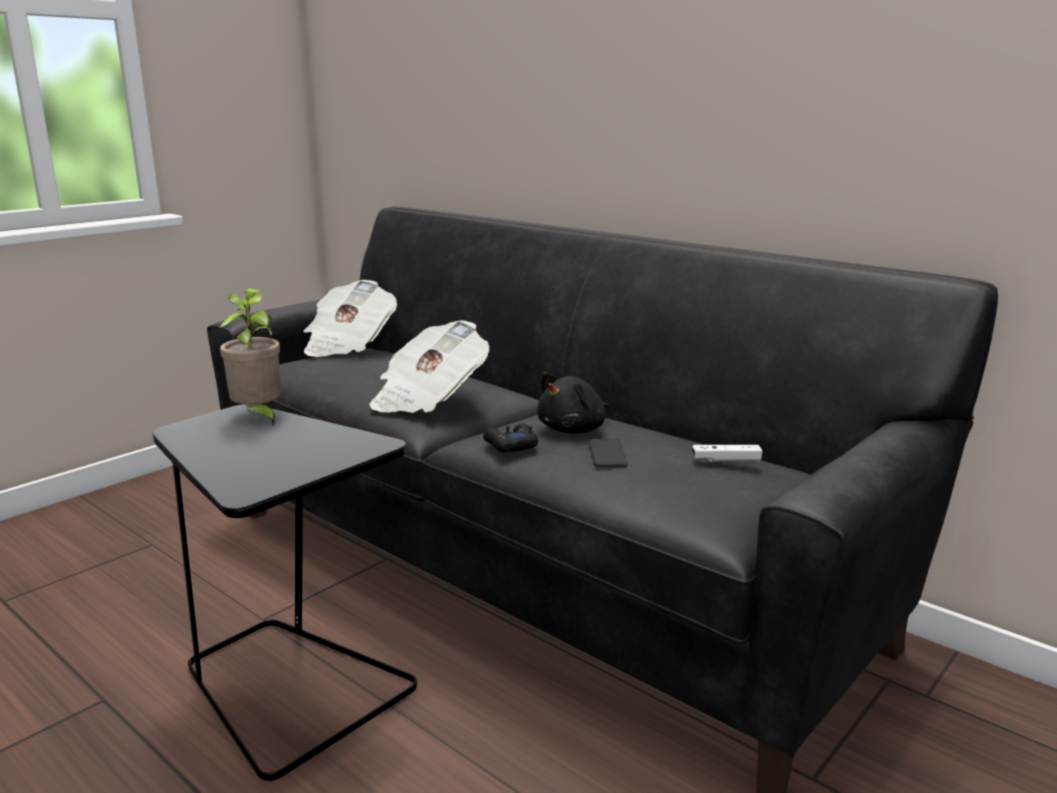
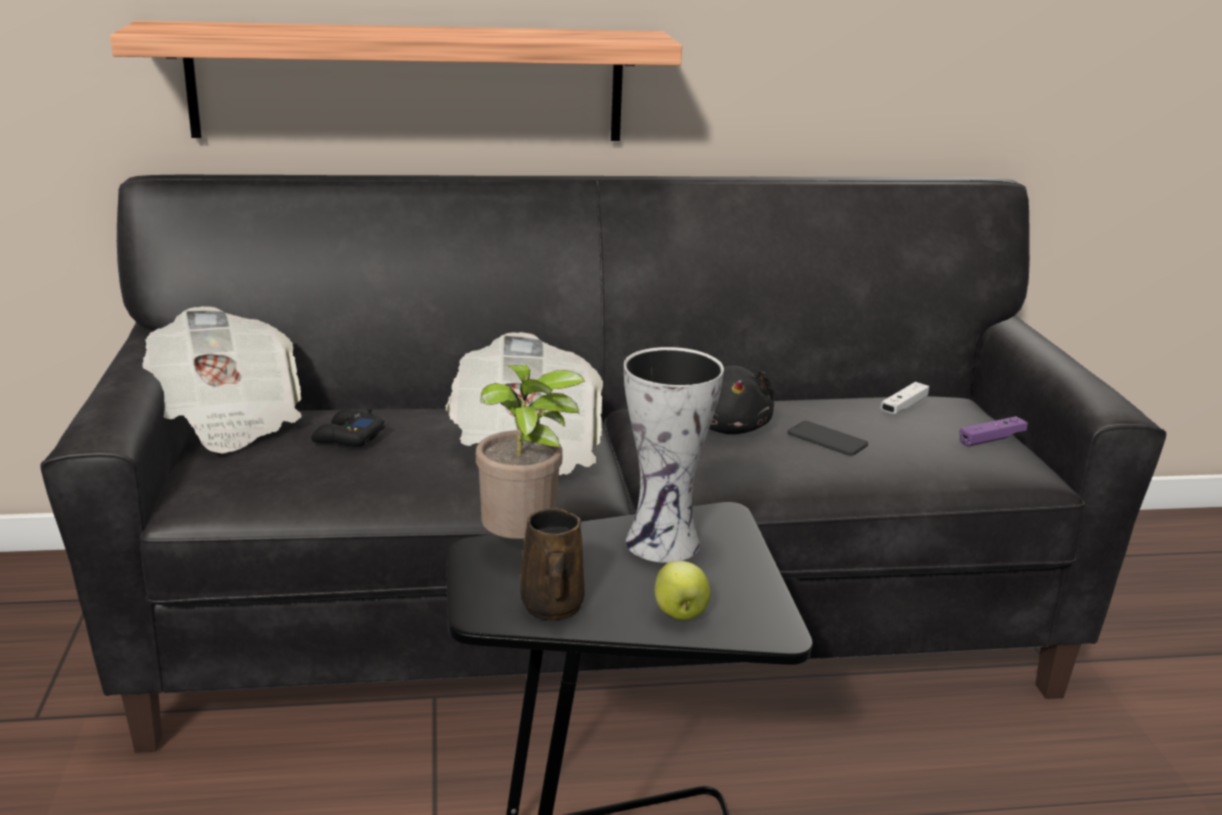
camera: 50 degrees left, 5 degrees up
black game controller [483,423,538,452] -> black game controller moved to [311,408,385,447]
none -> shelf [110,21,682,141]
none -> brown mug [520,508,585,620]
none -> vase [624,347,724,563]
none -> apple [655,561,710,620]
none -> purple game controller [959,416,1028,447]

